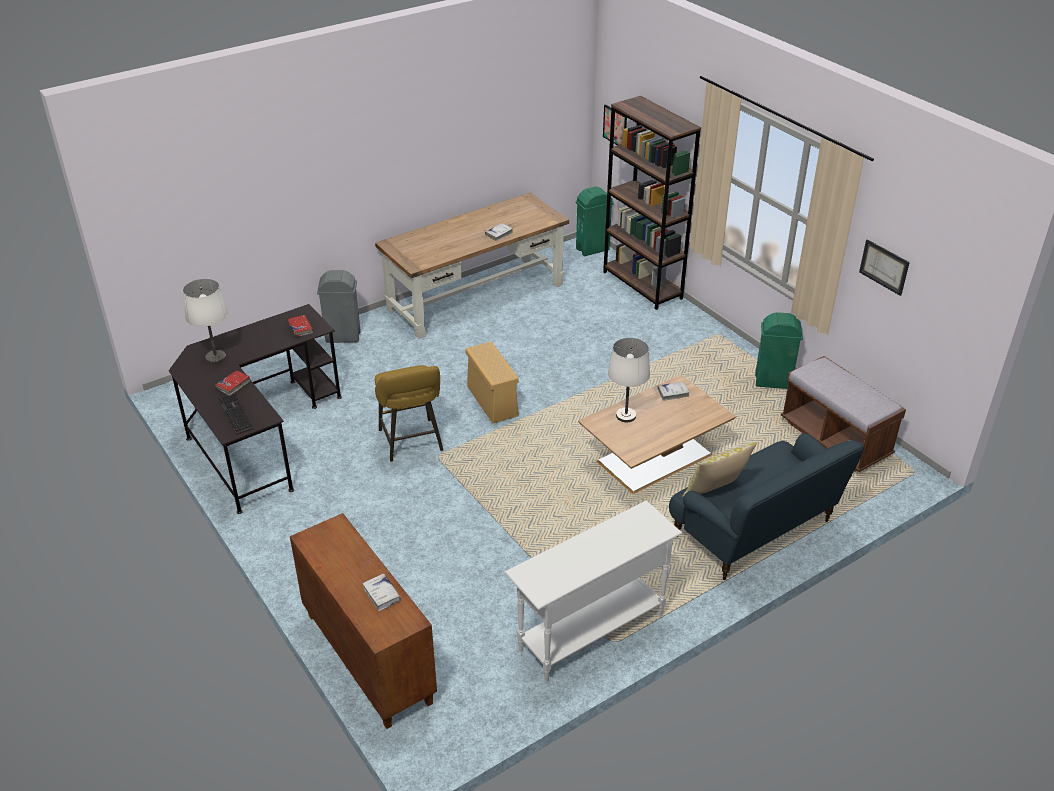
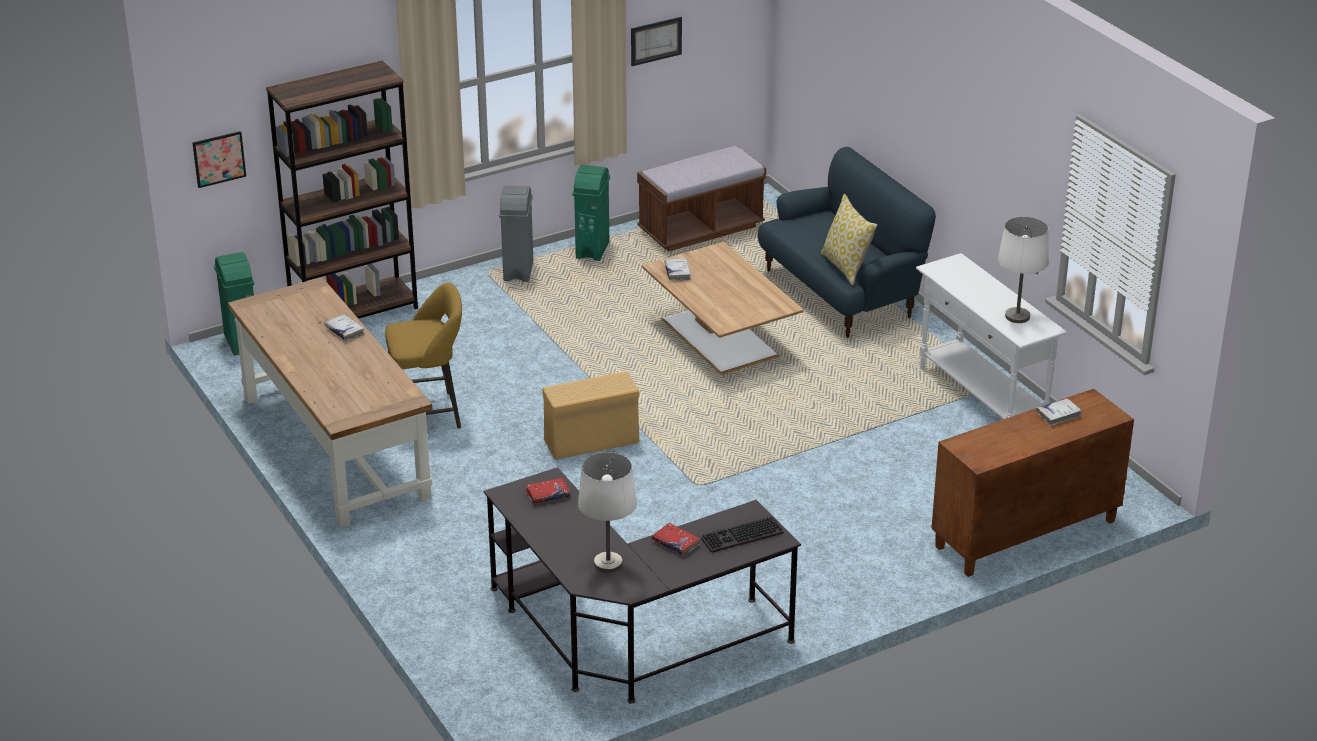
camera: 85 degrees left, 5 degrees down
grey trash can [317,270,361,343] -> grey trash can moved to [499,186,533,282]
yellow stool [375,365,443,462] -> yellow stool moved to [385,283,462,429]
white table lamp [608,338,650,422] -> white table lamp moved to [998,217,1049,323]

